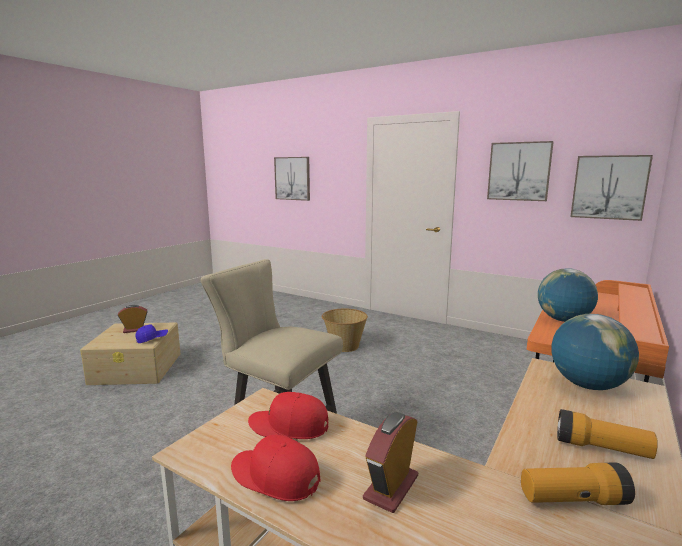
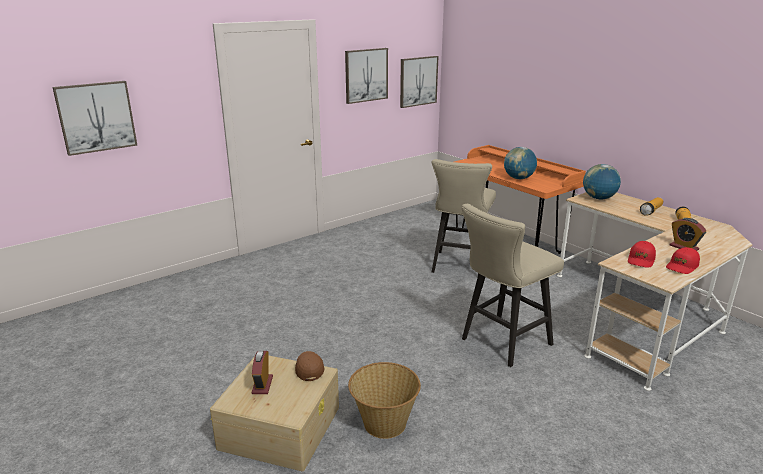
camera: 70 degrees left, 10 degrees up
blue cap [135,325,168,343] -> brown cap [295,351,325,381]
basket [322,309,368,352] -> basket moved to [348,362,421,439]
none -> beige stool [432,159,496,274]

